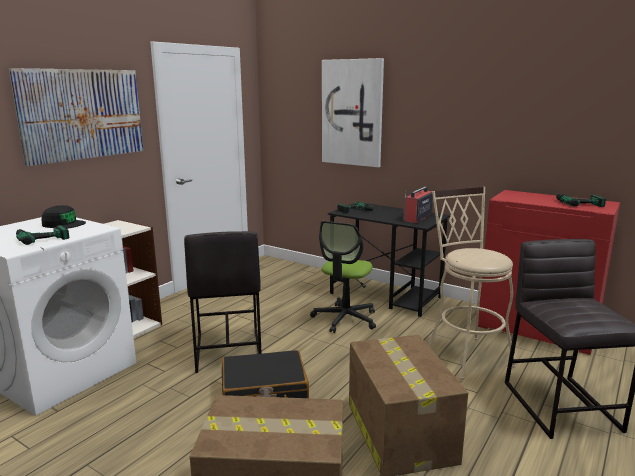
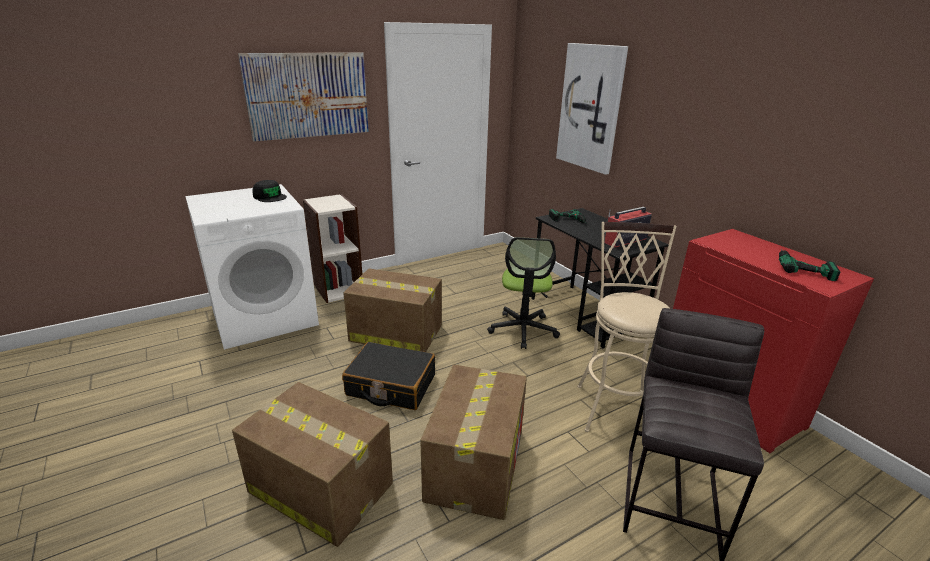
camera: 25 degrees right, 10 degrees up
power drill [16,225,70,245] -> none
grey stool [184,231,262,373] -> cardboard box [343,269,442,352]
office chair [310,221,376,333] -> office chair turned 45 degrees counterclockwise [487,237,560,349]

